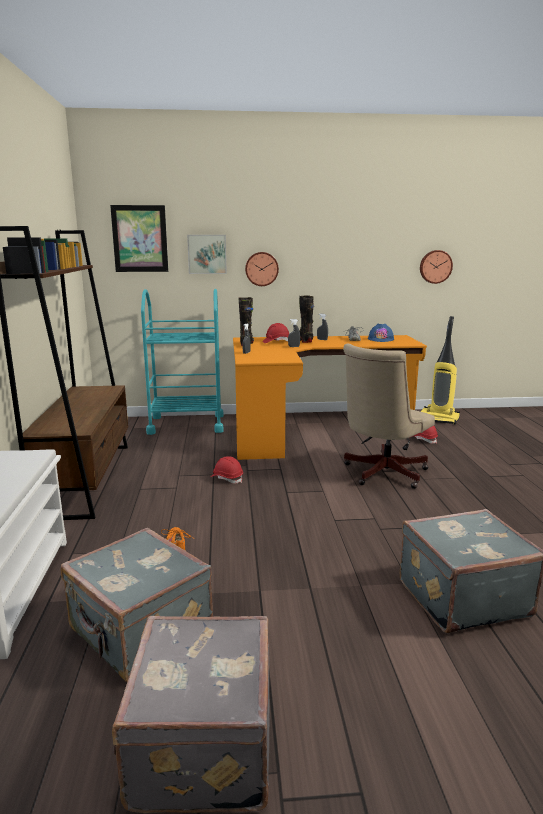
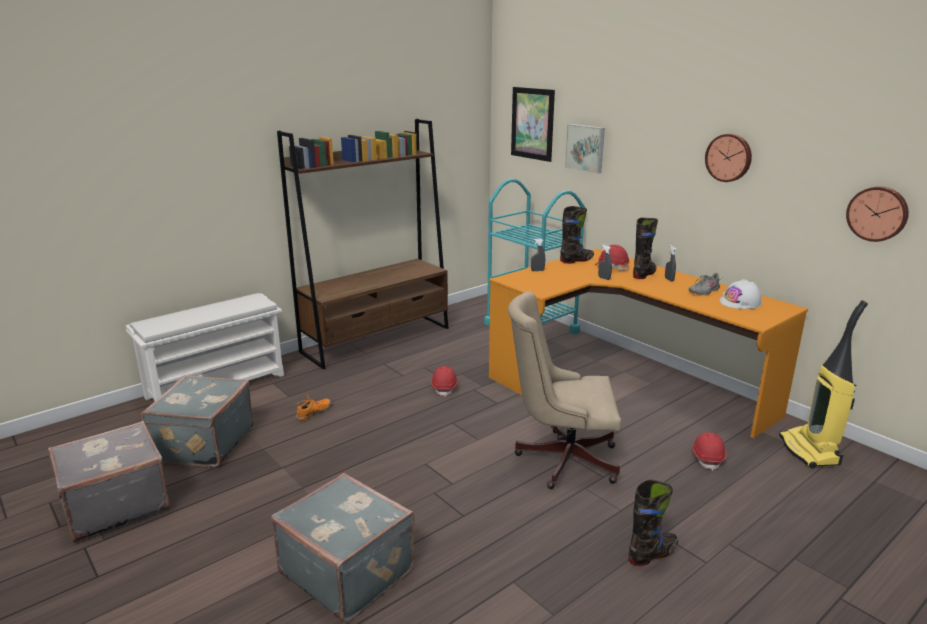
camera: 55 degrees right, 5 degrees up
wall clock [245,252,279,286] -> wall clock moved to [705,134,752,182]
blue hard hat [368,324,394,342] -> white hard hat [720,279,762,309]
none -> black boot [628,480,678,566]

